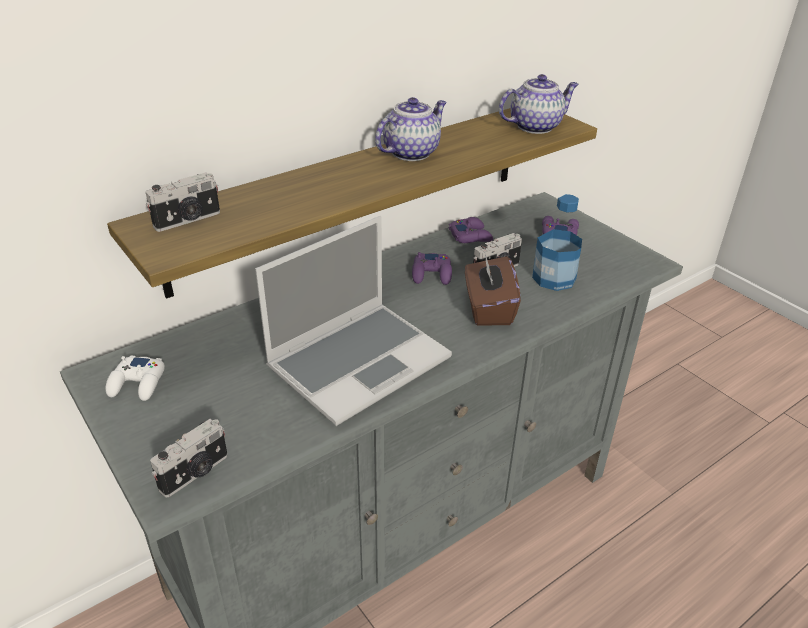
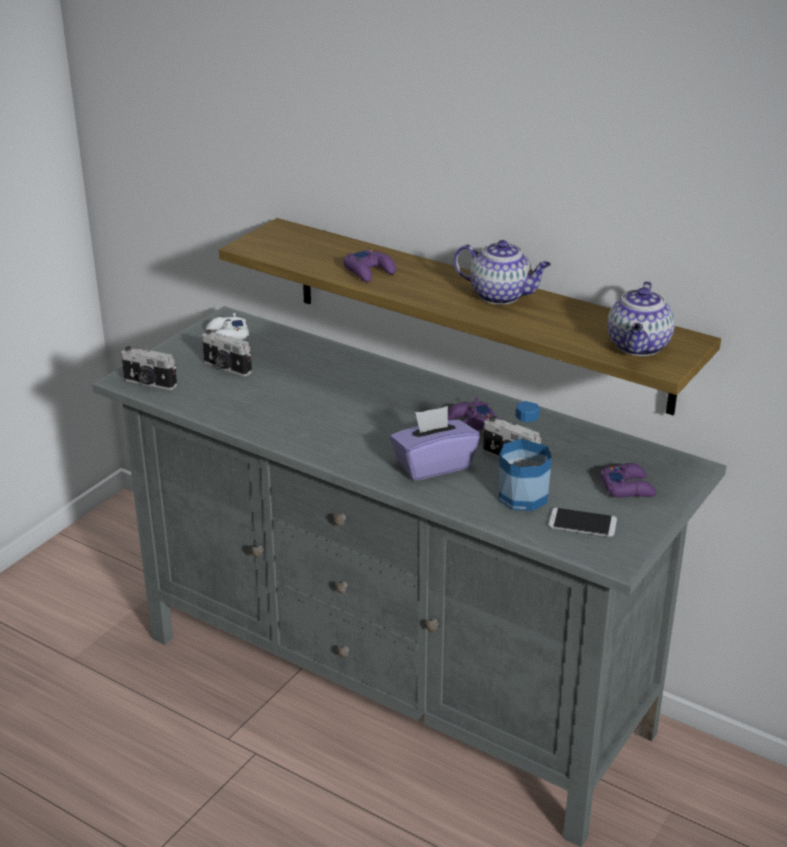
camera: 70 degrees right, 5 degrees down
camera [146,172,220,232] -> camera moved to [202,329,252,376]
laptop [255,216,452,426] -> none
purple game controller [449,217,493,243] -> purple game controller moved to [343,250,396,282]
brown tissue box [465,254,521,326] -> purple tissue box [390,406,480,481]
teapot [499,74,579,134] -> teapot turned 60 degrees clockwise [607,281,675,356]
none -> phone [548,508,617,537]

